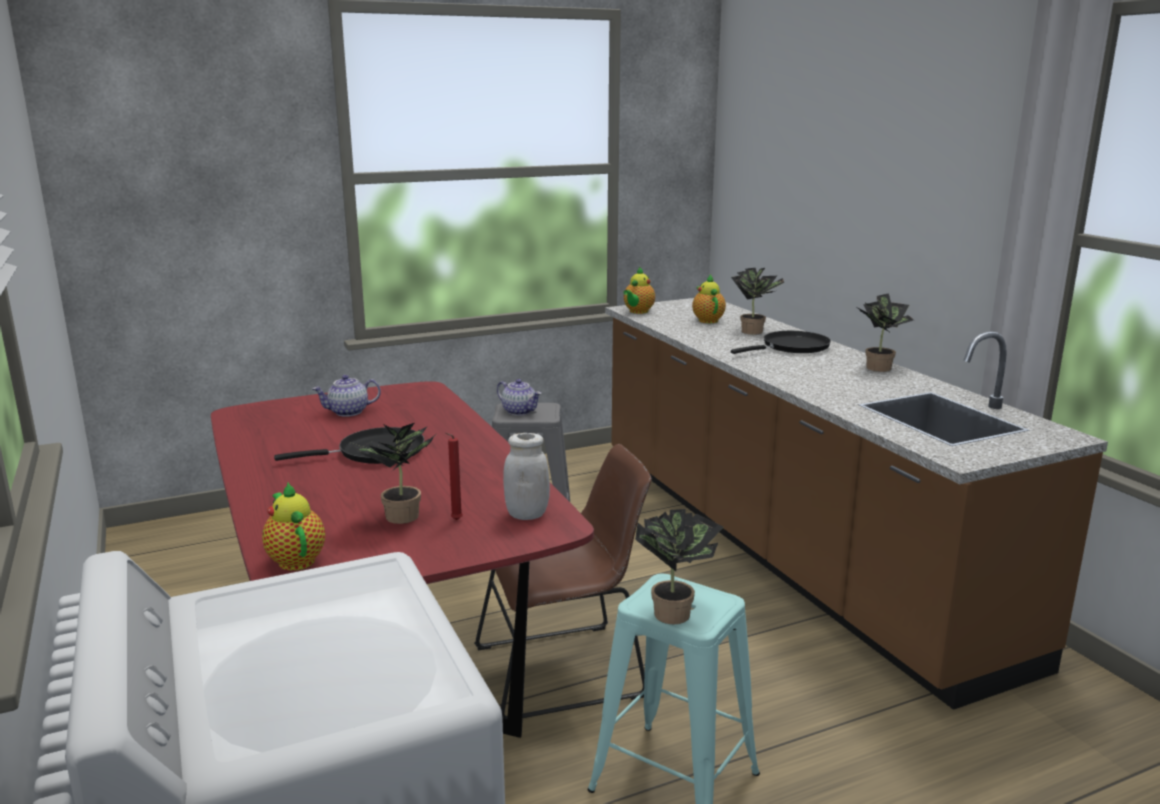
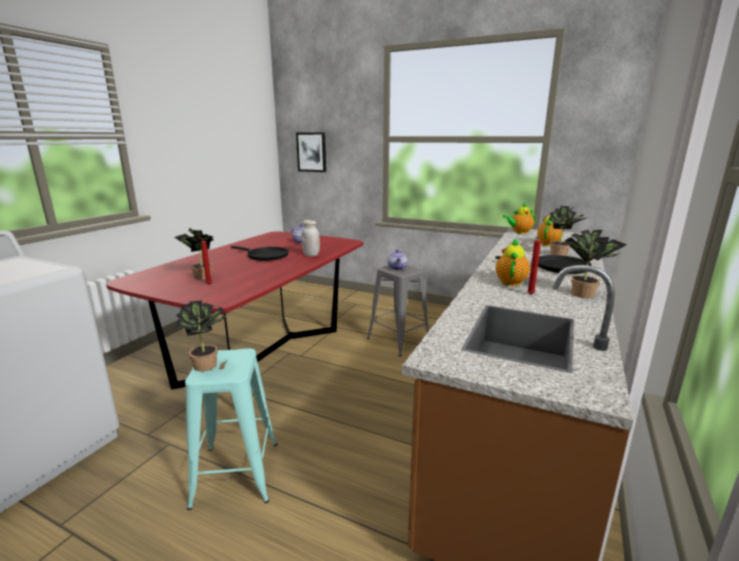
camera: 50 degrees right, 0 degrees up
teapot [262,482,325,571] -> teapot moved to [496,238,530,286]
brown chair [474,444,652,719] -> none
white jar [503,433,550,520] -> white jar moved to [301,220,320,256]
none -> picture [296,132,326,172]
none -> red candle [527,234,541,295]

